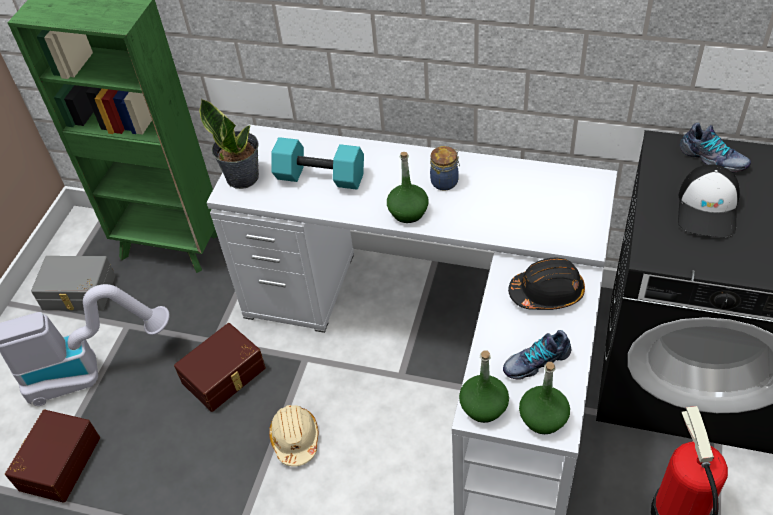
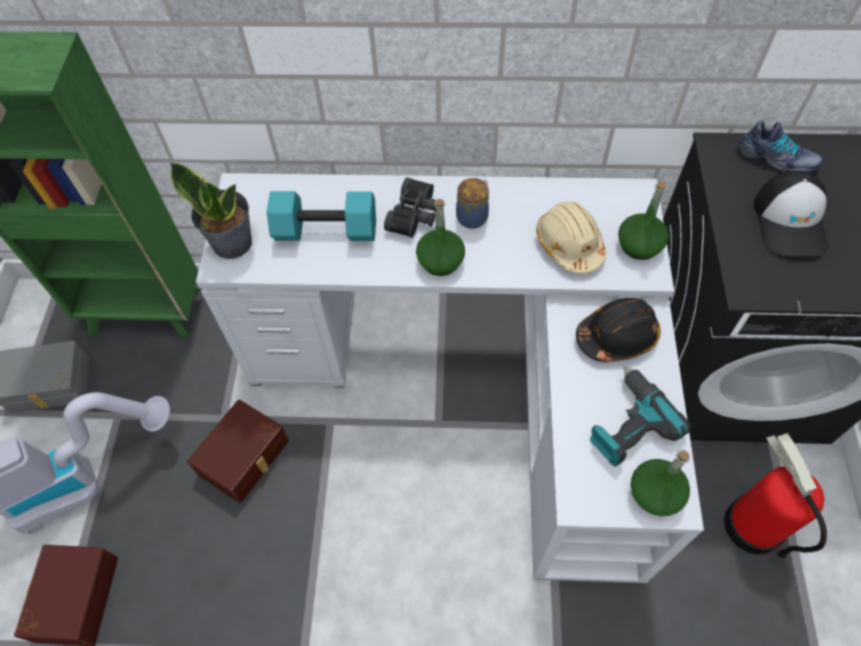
camera: 15 degrees left, 10 degrees up
beige hard hat [269,405,318,467] -> beige hard hat moved to [536,202,606,274]
green bottle [459,350,509,423] -> green bottle moved to [618,181,669,260]
shoe [503,330,571,380] -> power drill [590,366,691,467]
none -> black binoculars [384,177,436,238]

